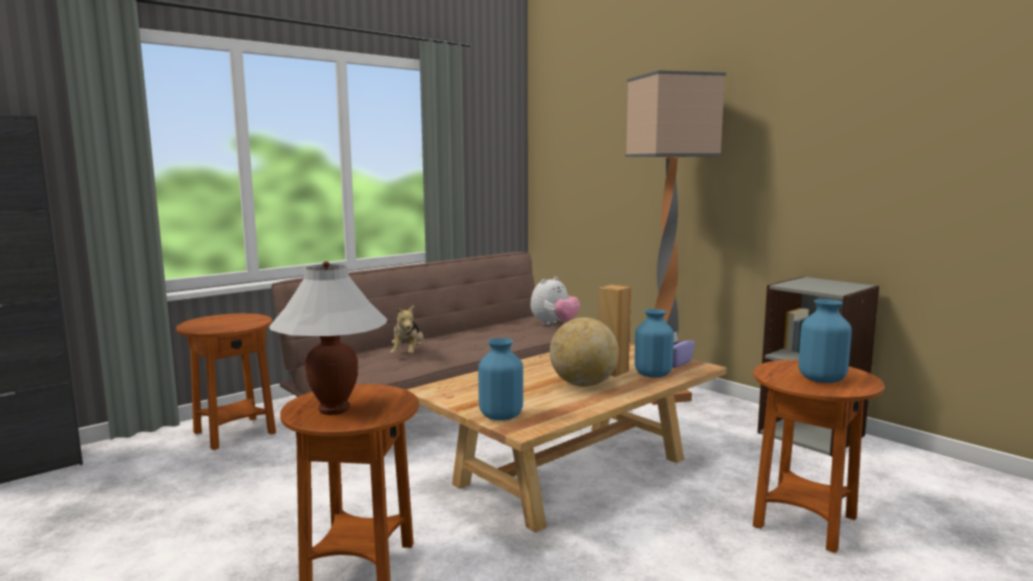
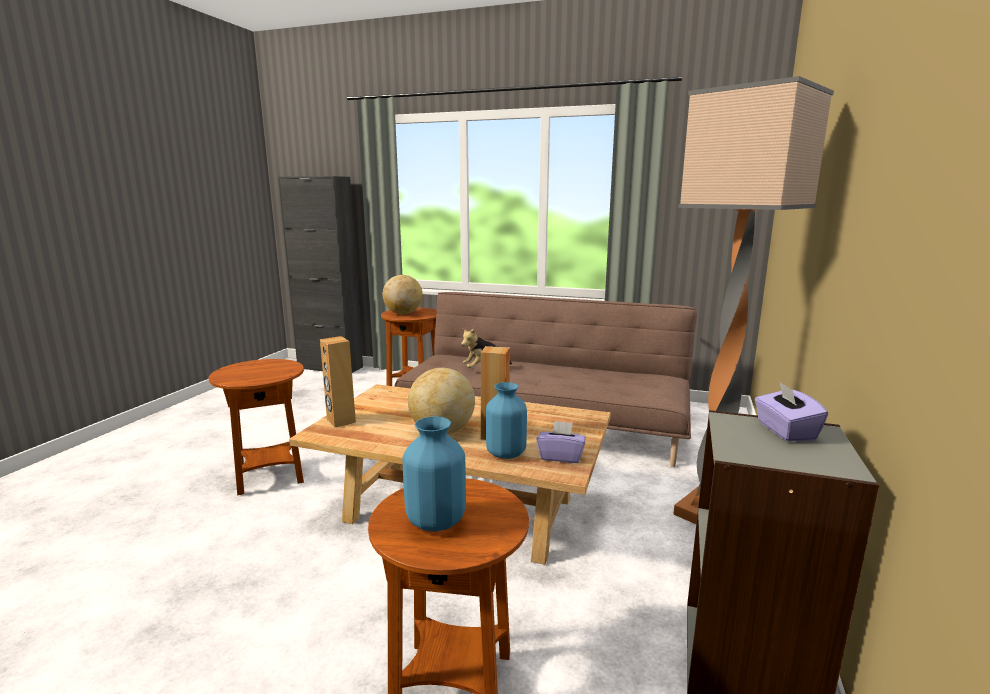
camera: 60 degrees right, 5 degrees up
white table lamp [269,261,387,415] -> none
blue vase [478,338,523,421] -> brown speaker [320,336,356,427]
plush toy [531,277,580,325] -> none
none -> globe [383,275,423,315]
none -> purple tissue box [755,381,828,442]

